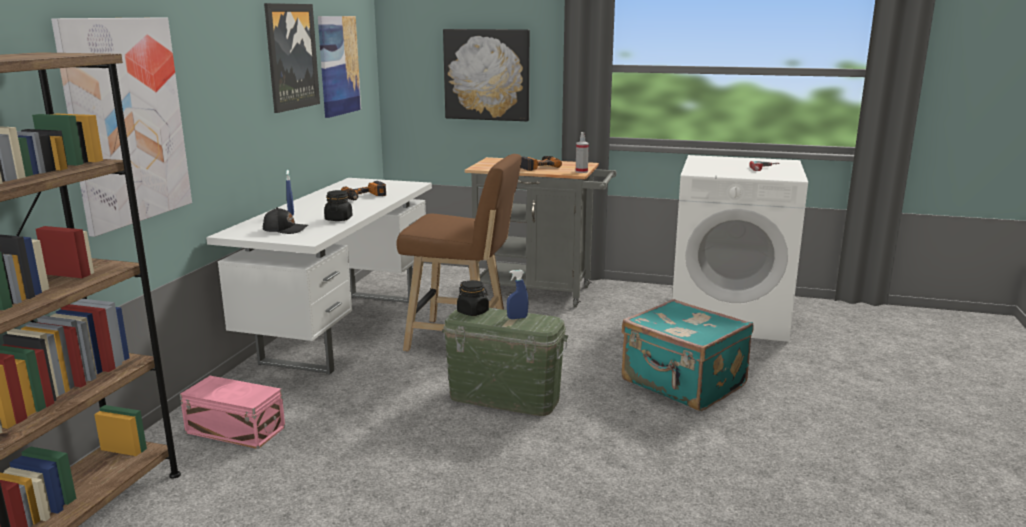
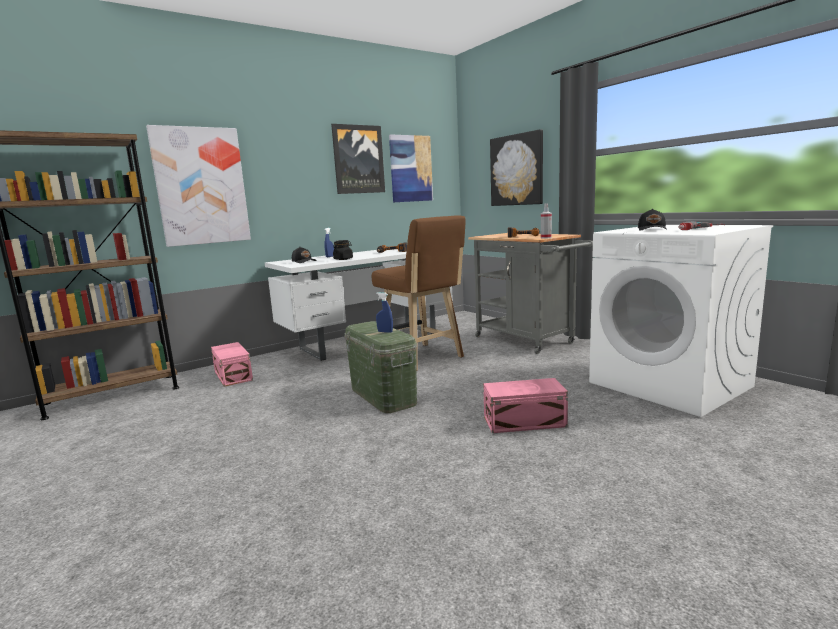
camera: 40 degrees right, 5 degrees down
black jar [457,280,489,316] -> none
turquoise suitcase [622,299,754,411] -> pink storage box [483,378,568,433]
none -> black cap [638,209,667,231]

